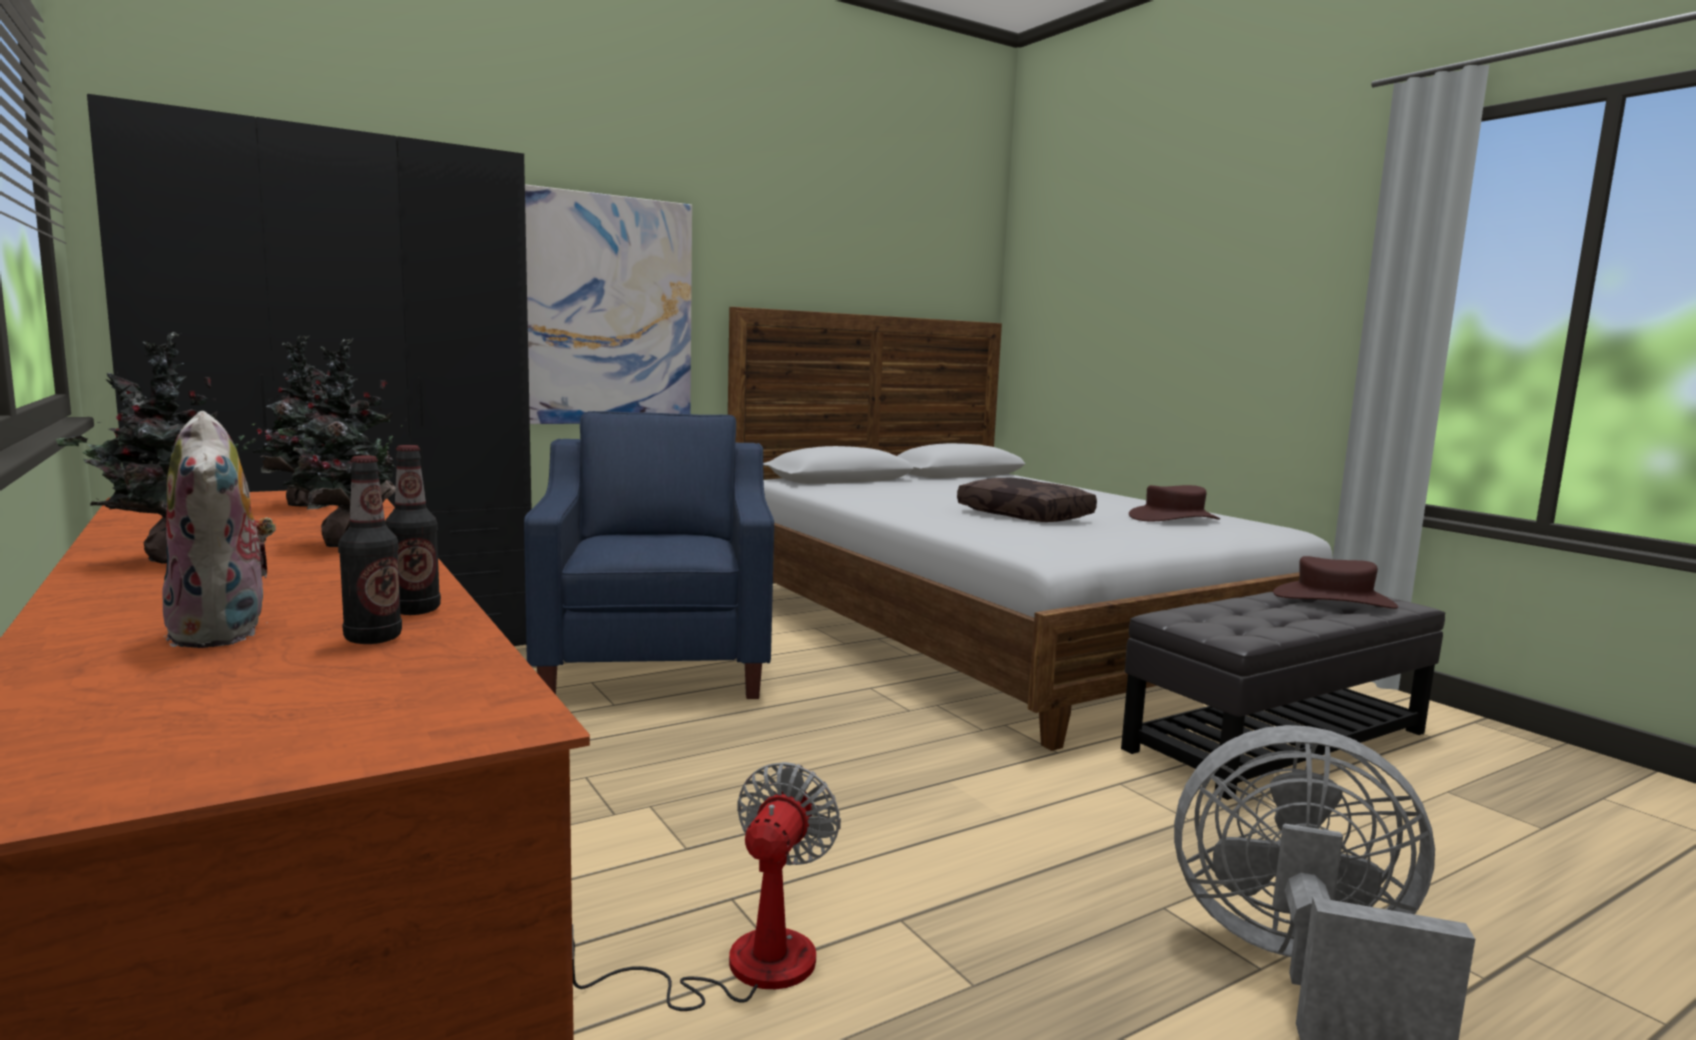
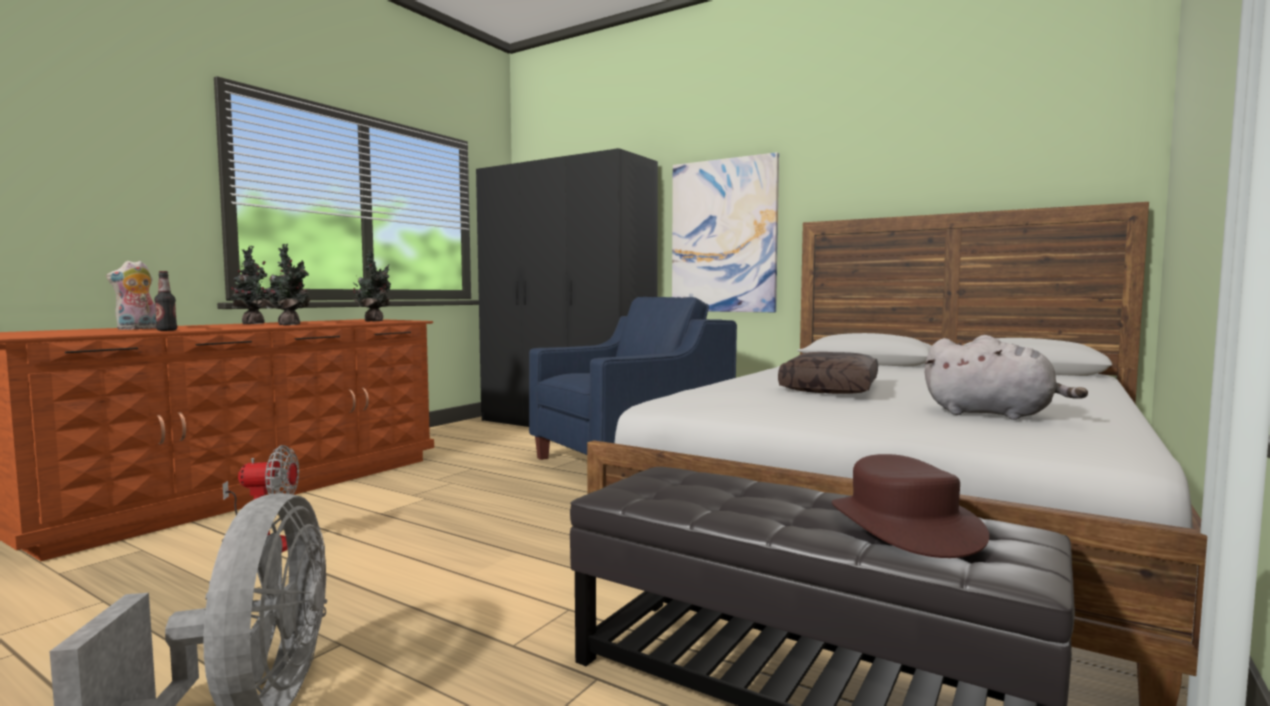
camera: 65 degrees right, 5 degrees down
bottle [338,456,402,644] -> none
brown hat [1129,485,1220,521] -> grey plush toy [925,335,1088,420]

